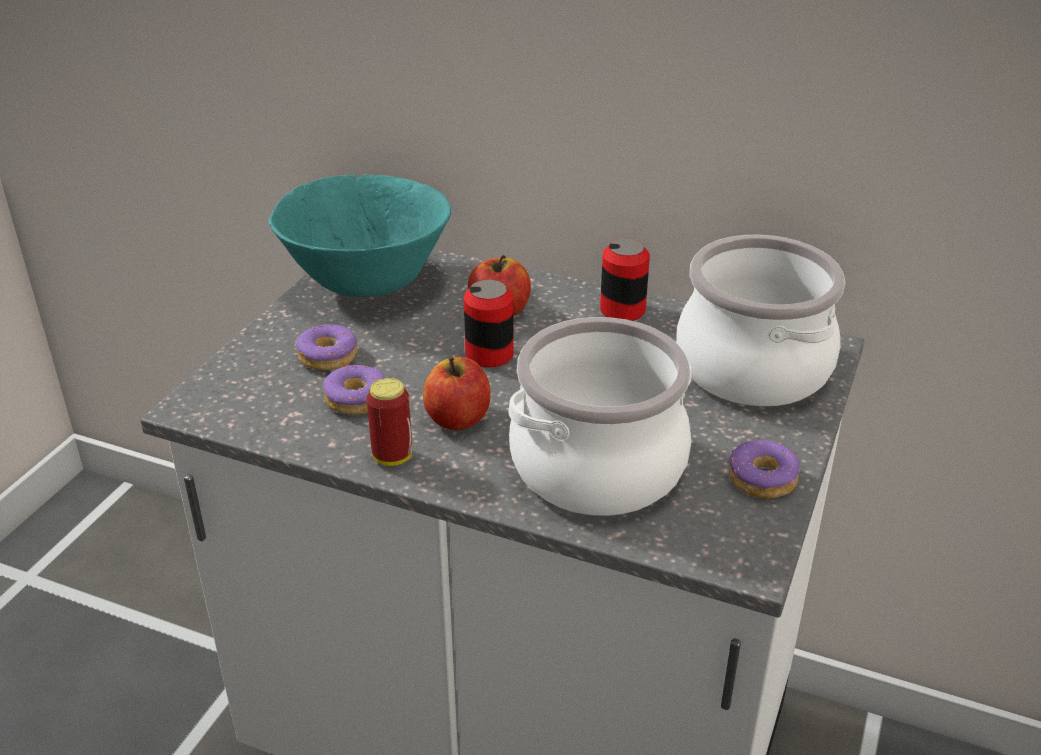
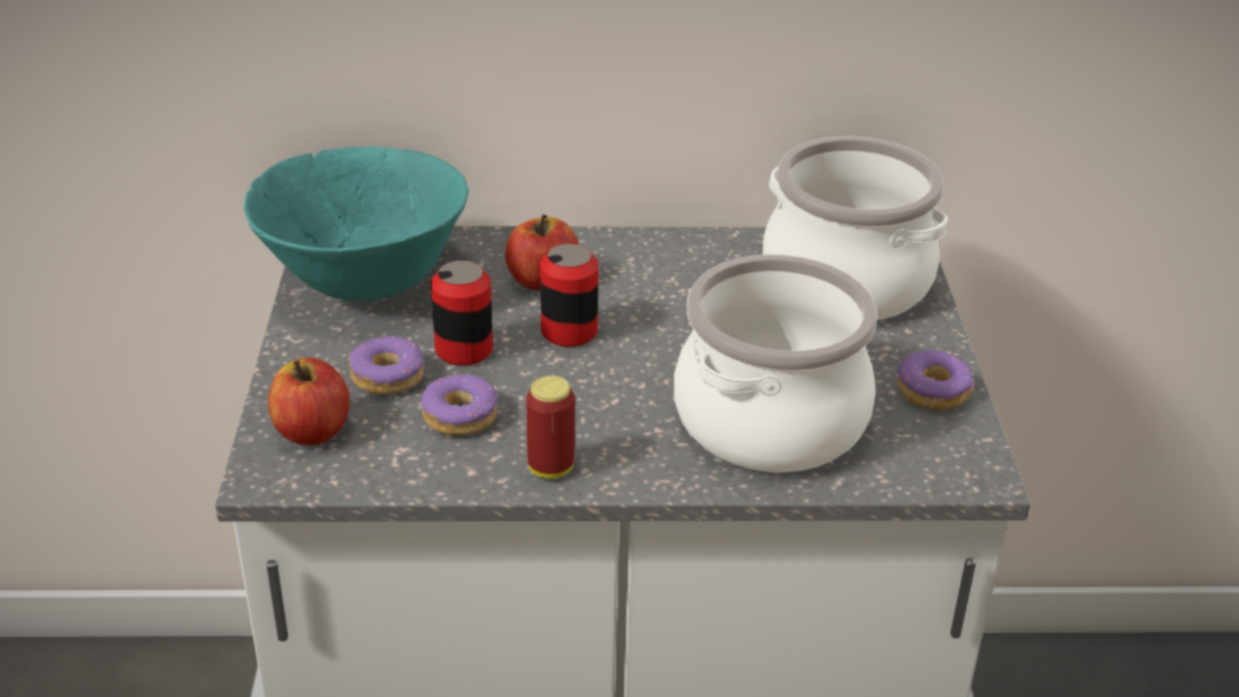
camera: 25 degrees left, 0 degrees up
apple [423,357,491,430] -> apple moved to [268,358,349,445]
can [600,239,650,321] -> can moved to [431,261,493,366]

